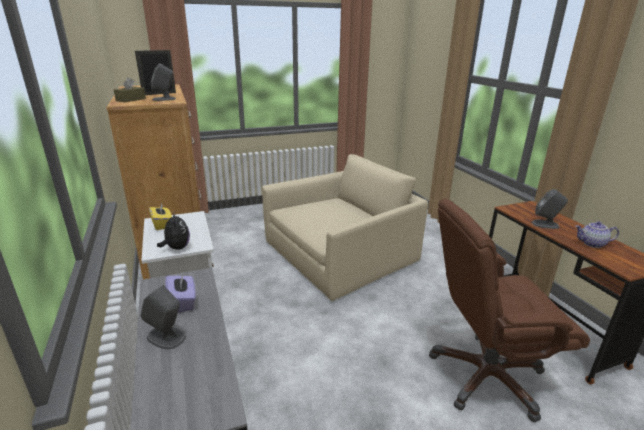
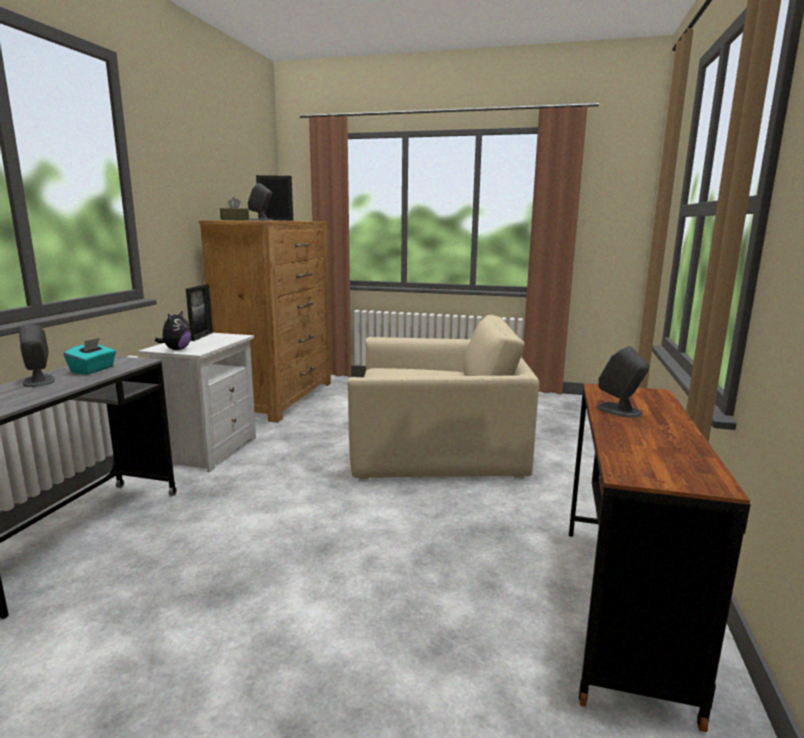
camera: 35 degrees right, 10 degrees down
yellow tissue box [149,202,172,230] -> picture frame [186,284,213,341]
purple tissue box [165,273,196,313] -> turquoise tissue box [64,338,116,374]
brown office chair [429,199,590,422] -> none
teapot [575,221,619,248] -> none

